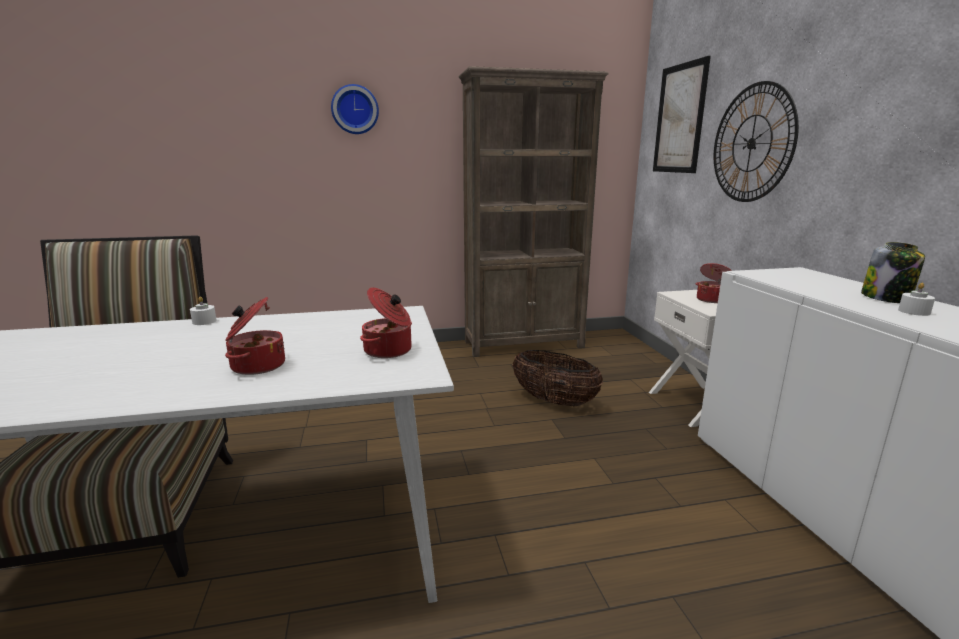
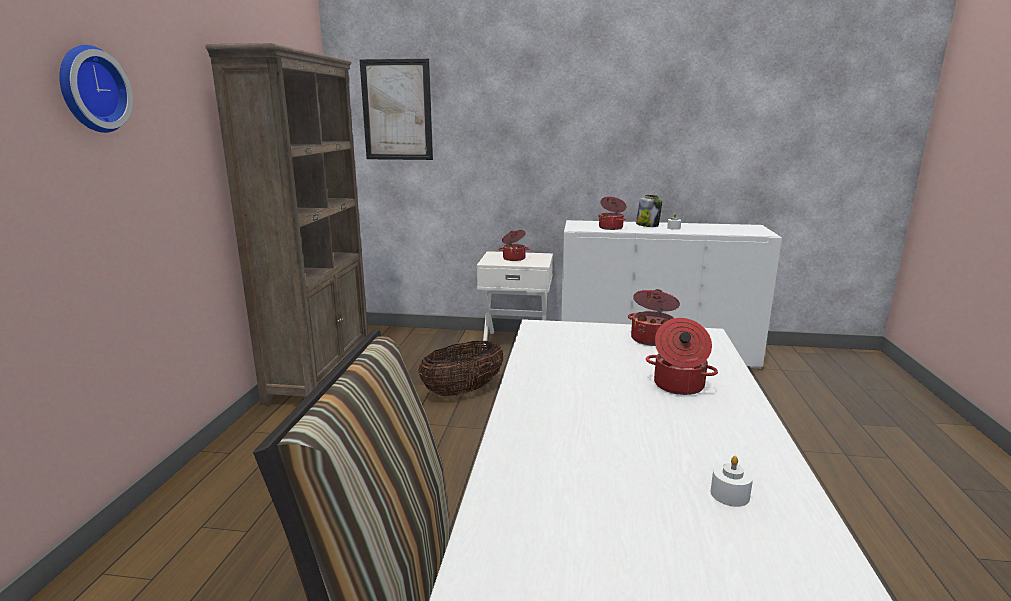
camera: 70 degrees left, 0 degrees up
white candle [190,297,217,325] -> white candle moved to [711,456,753,507]
wall clock [714,81,799,202] -> none
none -> cooking pot [598,196,626,230]

